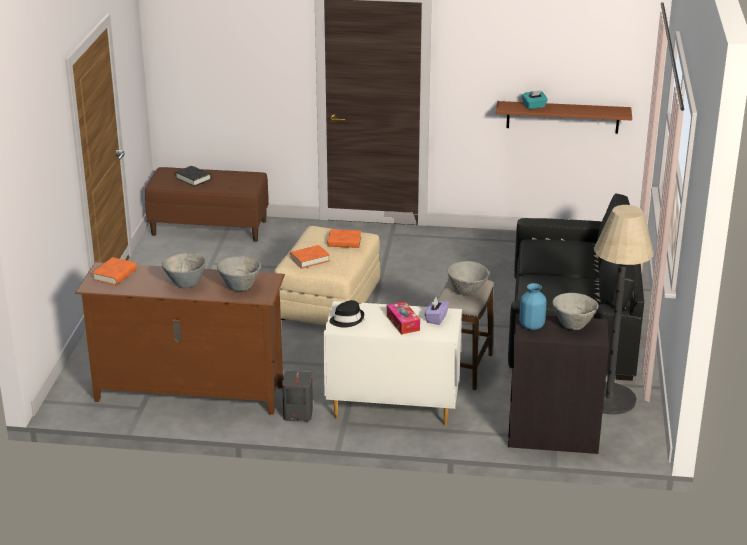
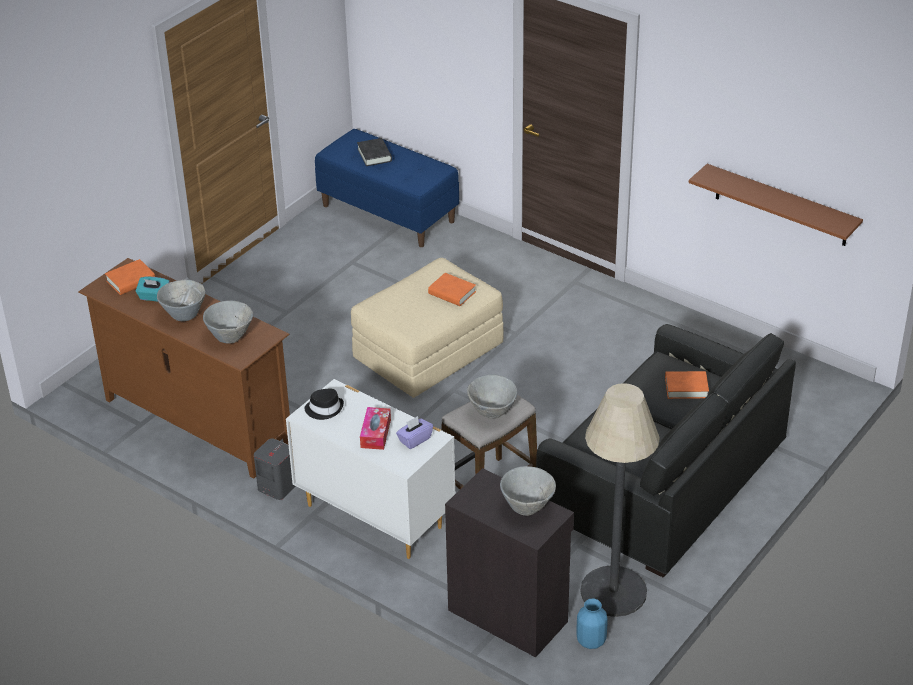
camera: 30 degrees right, 10 degrees up
brown bench [145,167,269,242] -> blue bench [315,129,459,247]
orange book [290,245,330,269] -> orange book moved to [665,371,709,399]
blue vase [519,283,547,330] -> blue vase moved to [576,599,608,649]
turquoise tissue box [522,90,548,109] -> turquoise tissue box moved to [136,277,170,301]

